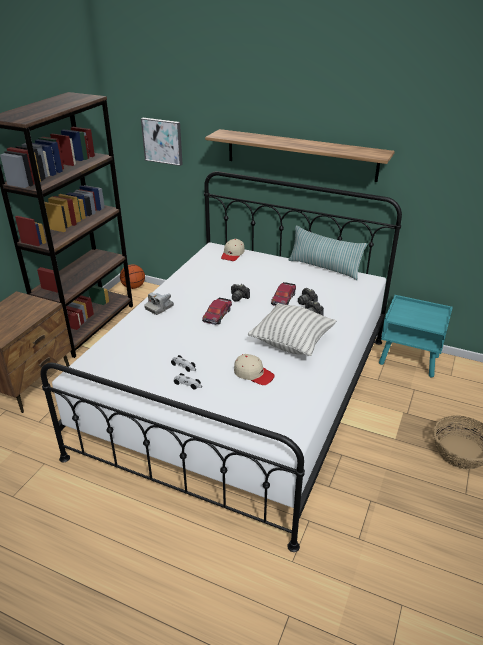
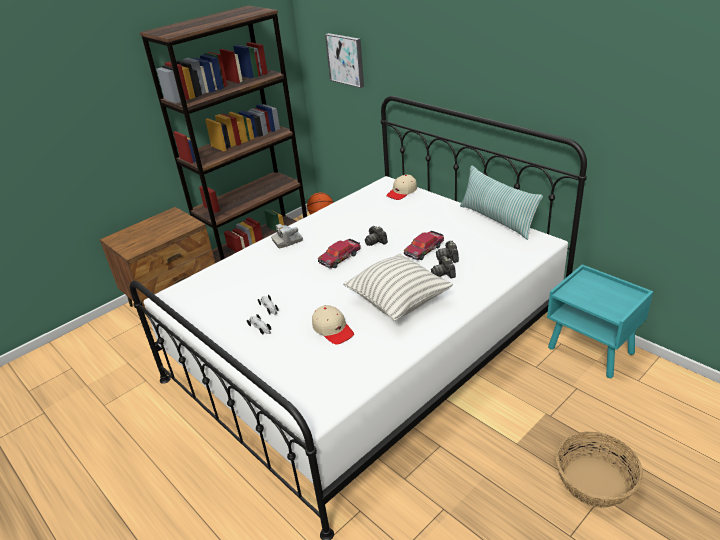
camera: 25 degrees right, 0 degrees up
shelf [205,129,395,182] -> none

